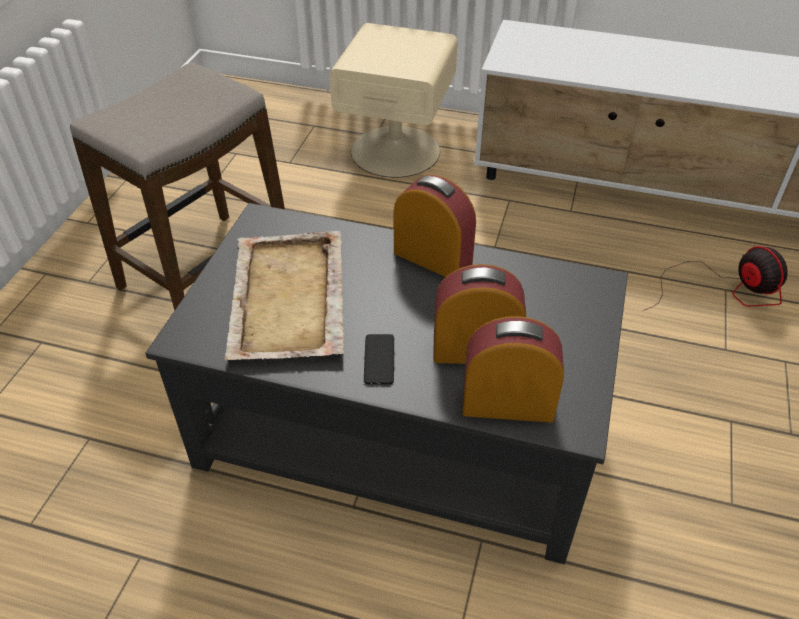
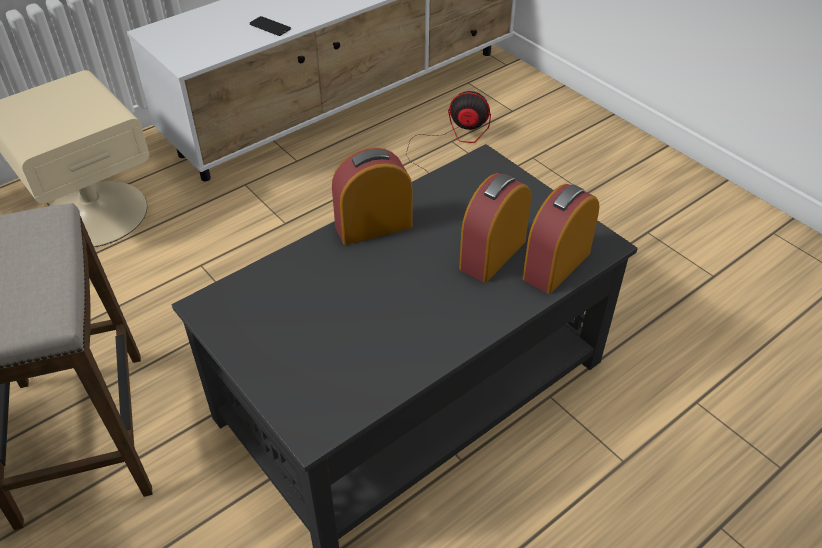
camera: 55 degrees left, 0 degrees up
beige tray [225,231,344,361] -> none
phone [364,334,394,384] -> phone moved to [250,16,291,36]

